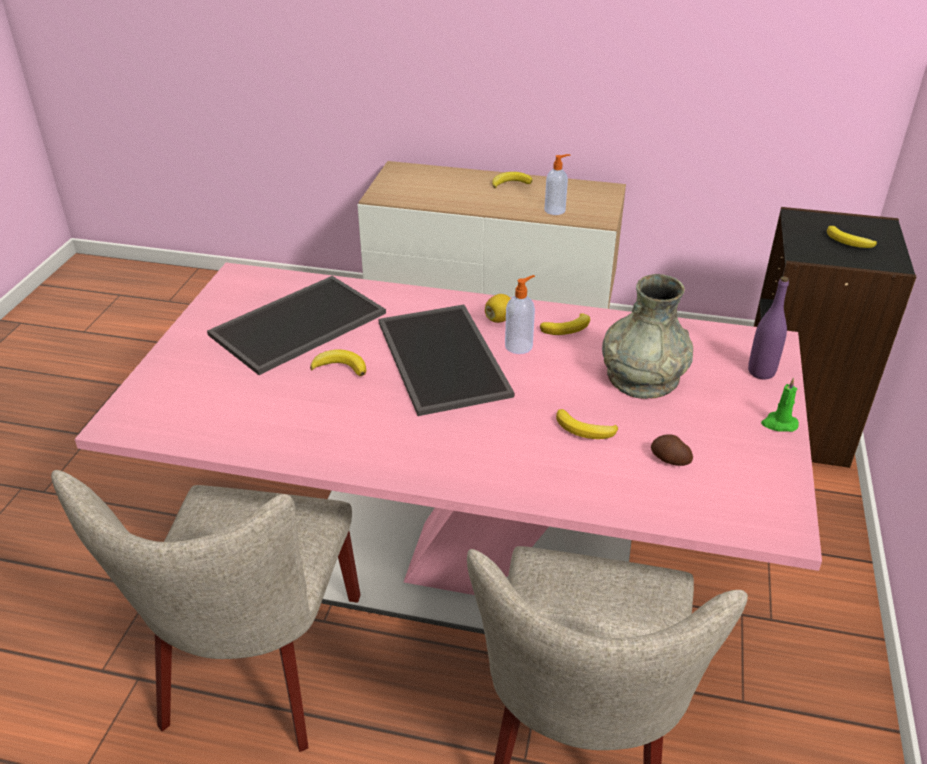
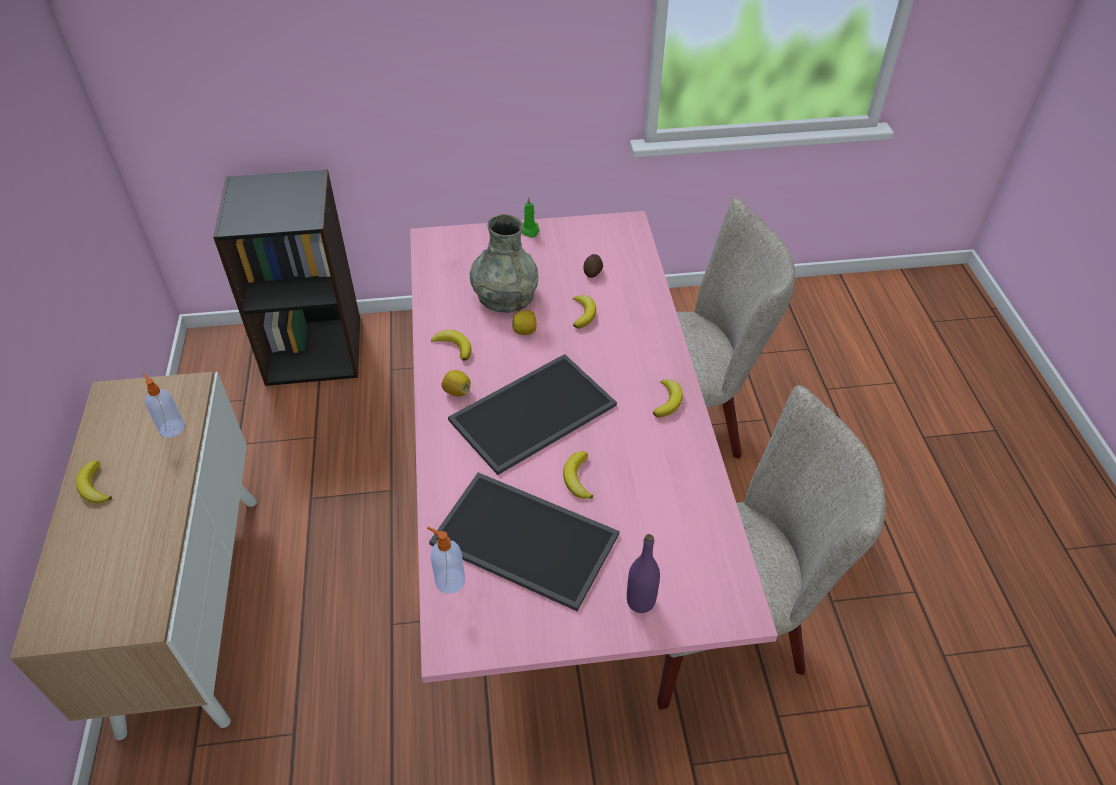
camera: 110 degrees left, 10 degrees up
soap dispenser [505,275,535,354] -> soap dispenser moved to [427,527,465,594]
purple bottle [748,276,789,379] -> purple bottle moved to [627,534,660,613]
banana [827,226,877,248] -> banana moved to [653,380,683,418]
none -> lemon [512,310,537,335]

